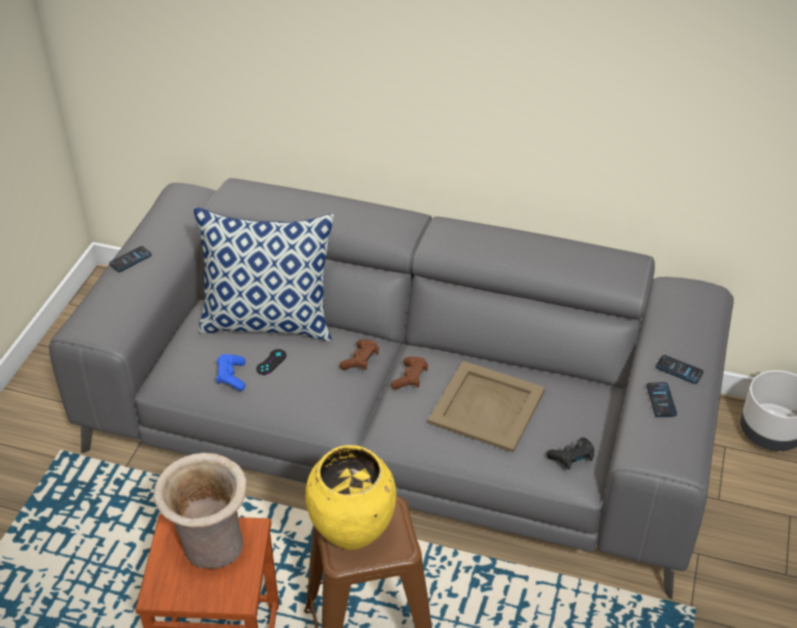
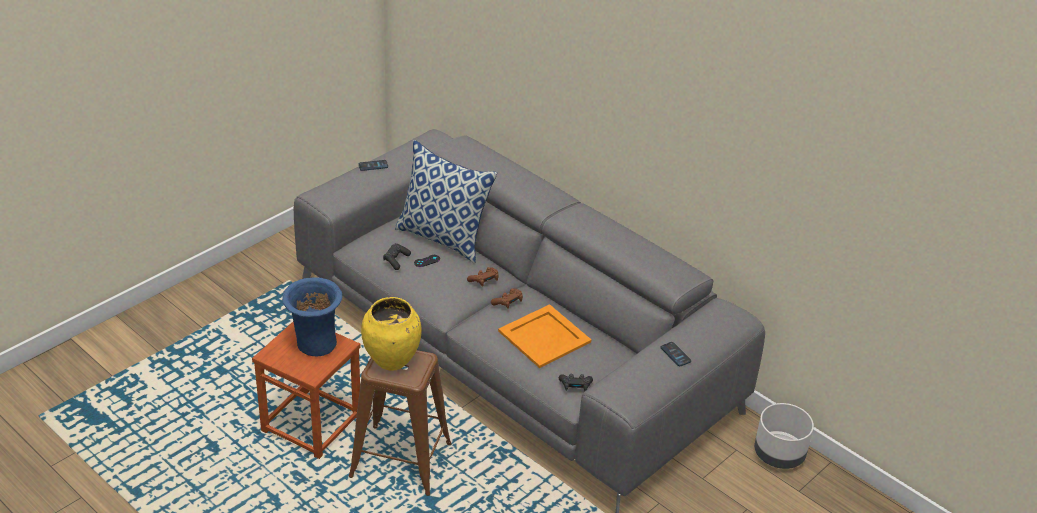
camera: 25 degrees right, 5 degrees down
beige vase [154,453,247,569] -> blue vase [282,277,342,357]
blue game controller [216,354,246,391] -> black game controller [383,243,411,270]
beige tray [428,361,545,452] -> orange tray [498,304,591,368]
phone [646,382,677,417] -> none

